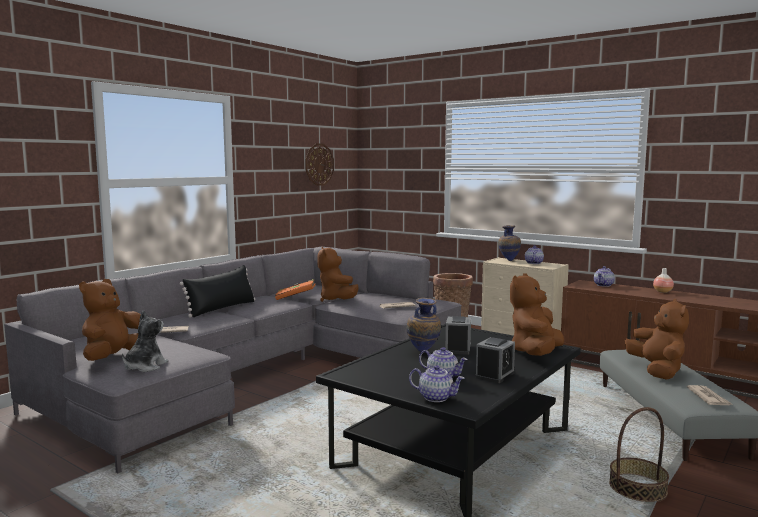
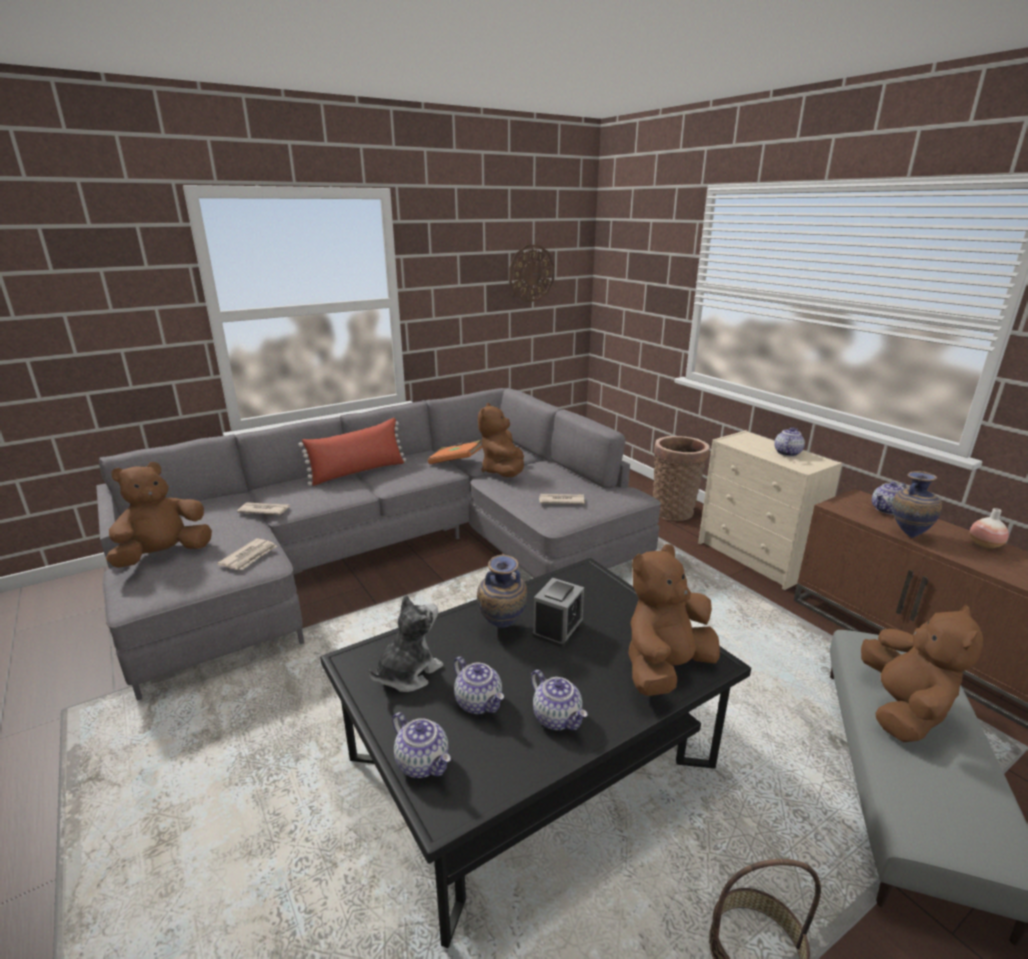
camera: 20 degrees right, 15 degrees up
plush toy [122,310,168,372] -> plush toy moved to [369,594,443,692]
black pillow [180,265,255,318] -> red pillow [298,418,406,486]
alarm clock [475,337,515,383] -> teapot [531,670,587,730]
vase [498,225,521,261] -> vase moved to [892,471,942,538]
newspaper [686,385,732,405] -> newspaper moved to [217,538,277,570]

